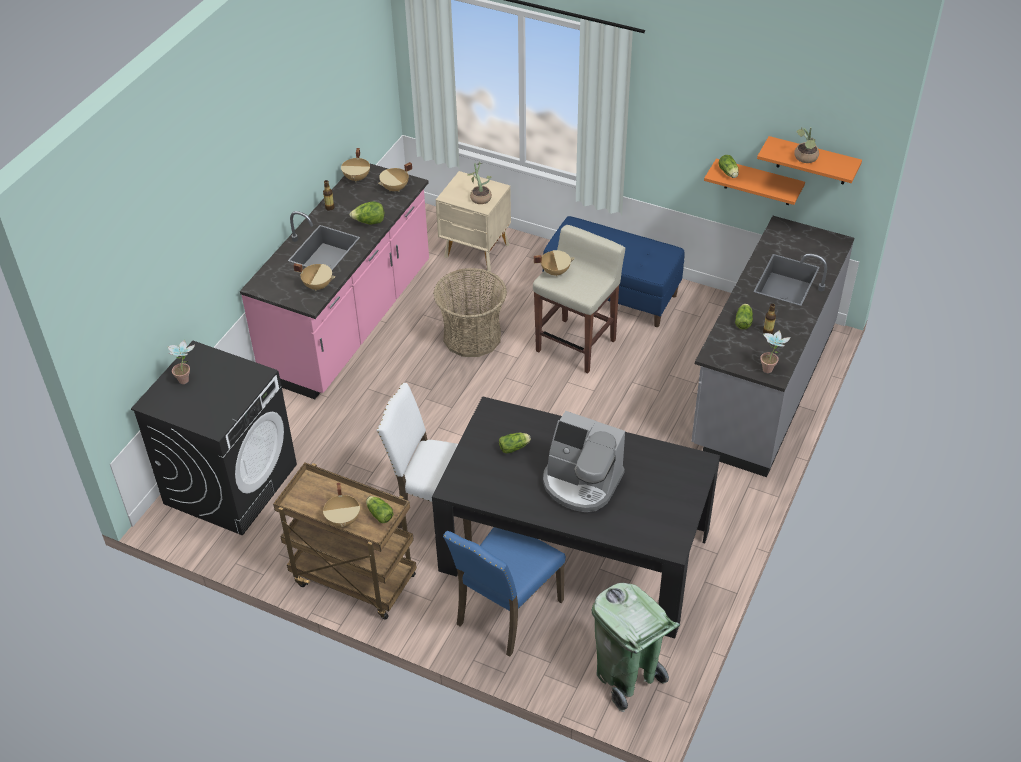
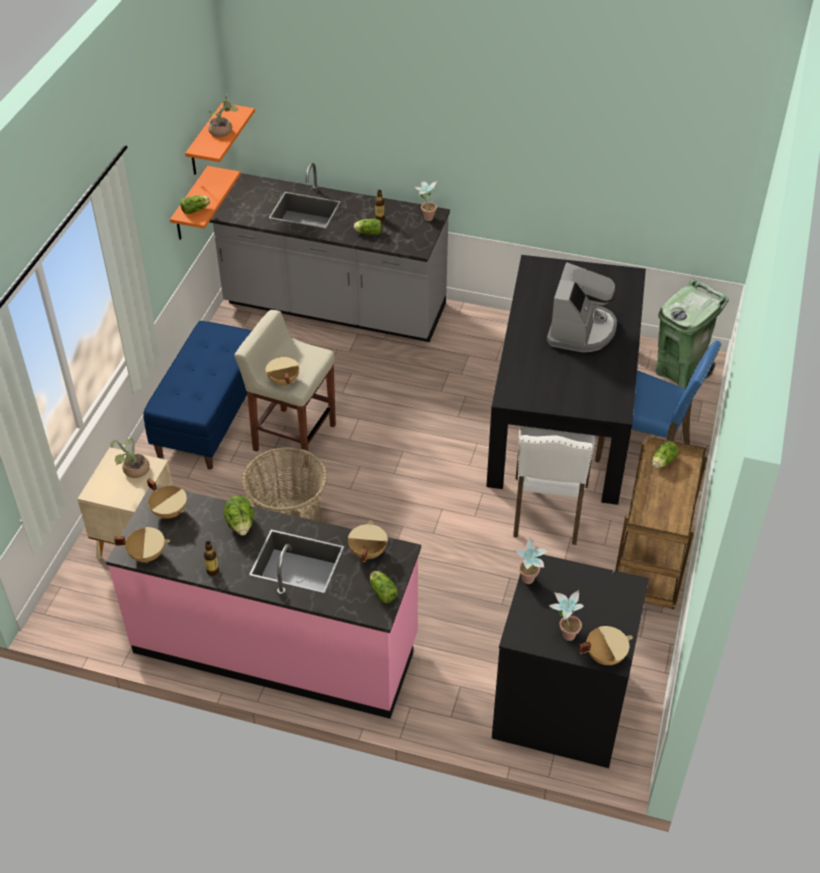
camera: 100 degrees left, 0 degrees up
beige cooking pot [323,483,360,527] -> beige cooking pot moved to [579,626,633,665]
lettuce [499,433,531,453] -> lettuce moved to [370,571,398,603]
none -> potted plant [515,537,548,584]

